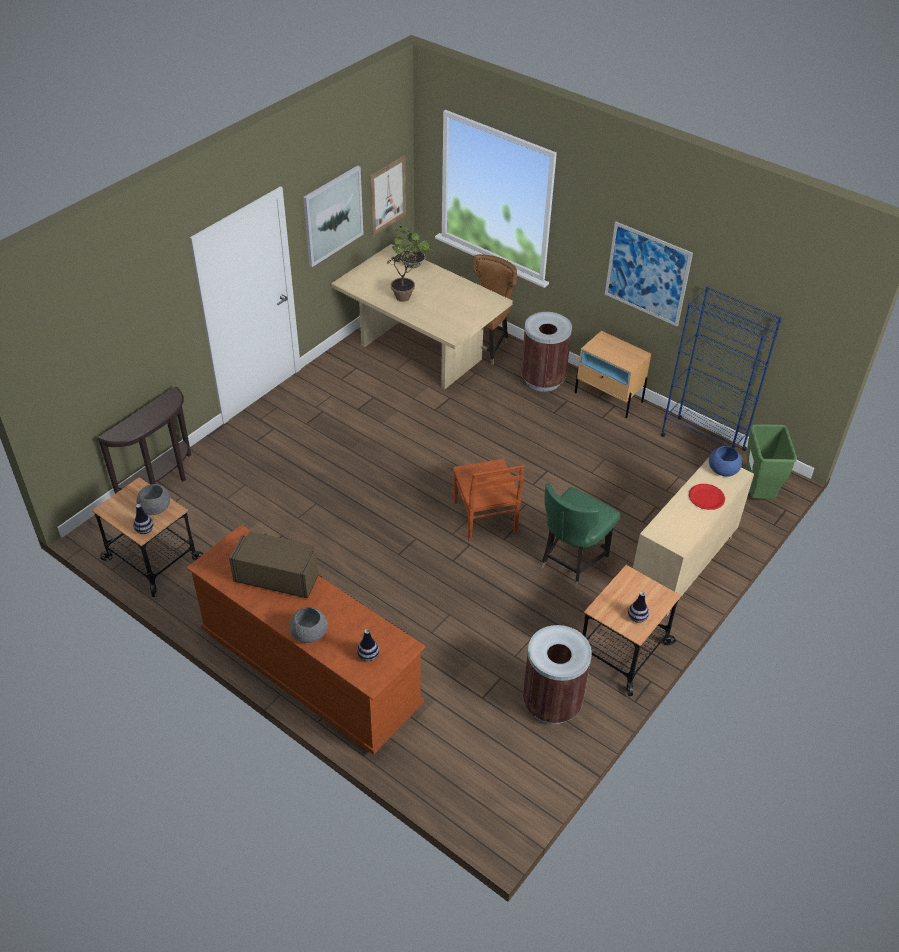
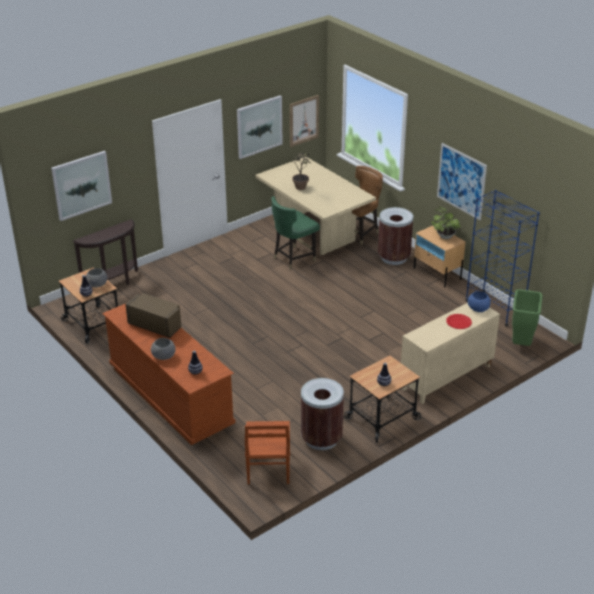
camera: 15 degrees right, 10 degrees down
potted plant [392,226,431,268] -> potted plant moved to [431,207,461,239]
brown chair [453,458,524,542] -> brown chair moved to [245,421,290,485]
green chair [540,483,620,588] -> green chair moved to [271,196,320,270]
none -> picture [51,151,112,221]

